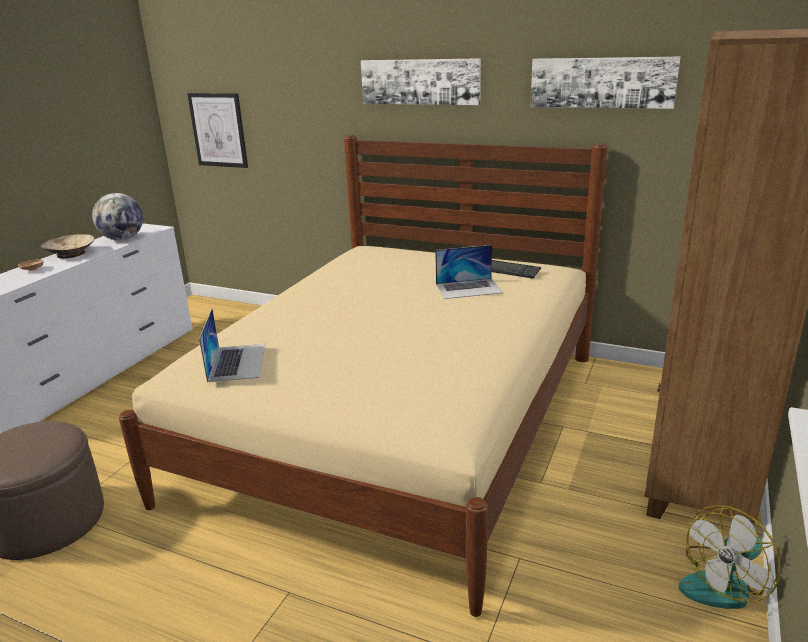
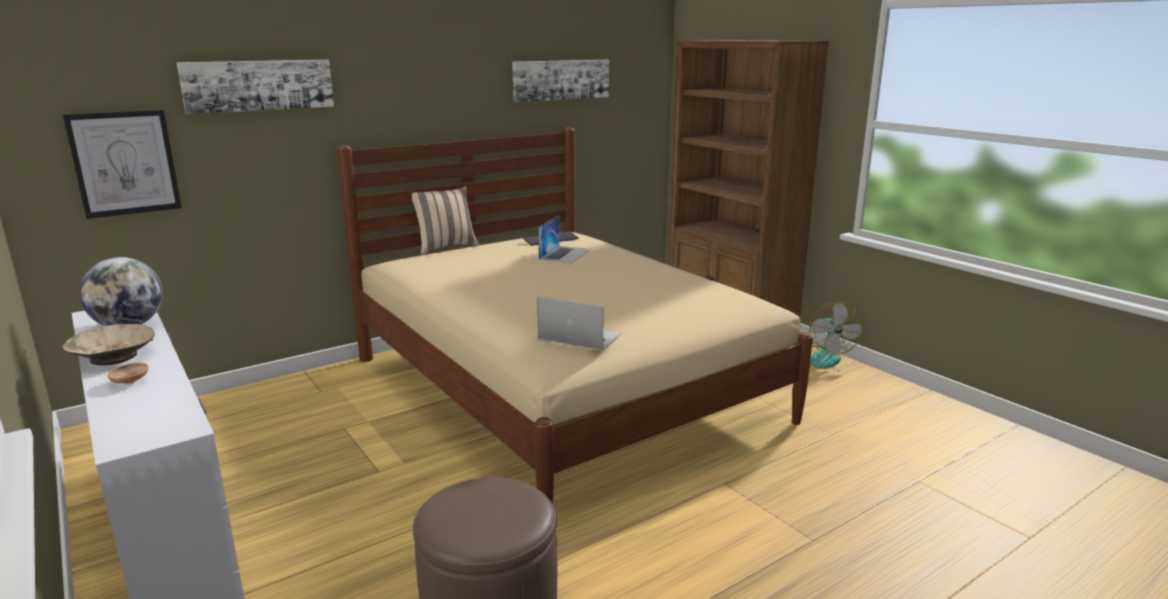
camera: 60 degrees left, 5 degrees down
picture [361,58,481,105] -> picture moved to [177,60,334,114]
none -> beige pillow [412,186,479,255]

